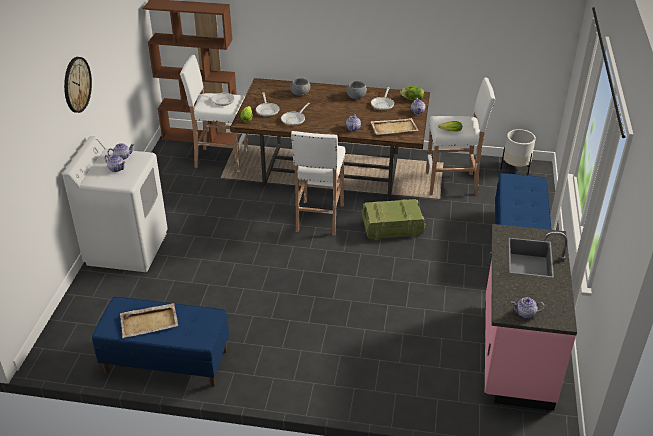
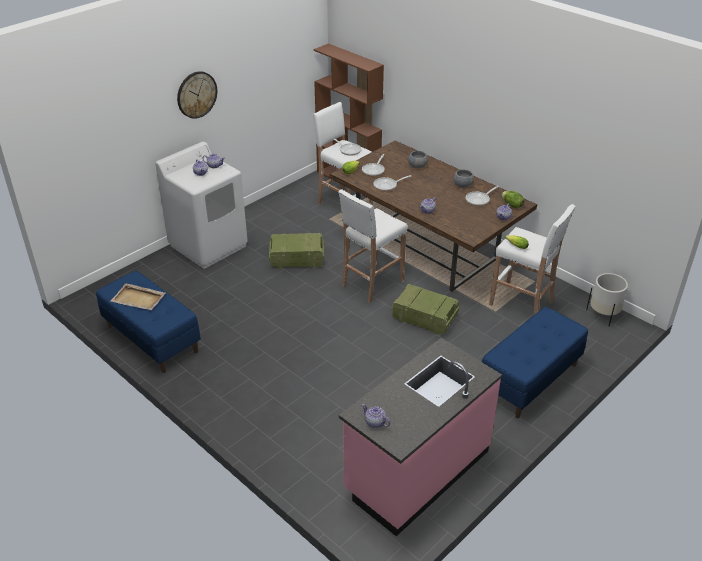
camera: 35 degrees right, 0 degrees up
beige tray [370,118,419,135] -> none
none -> crate [269,233,324,269]

